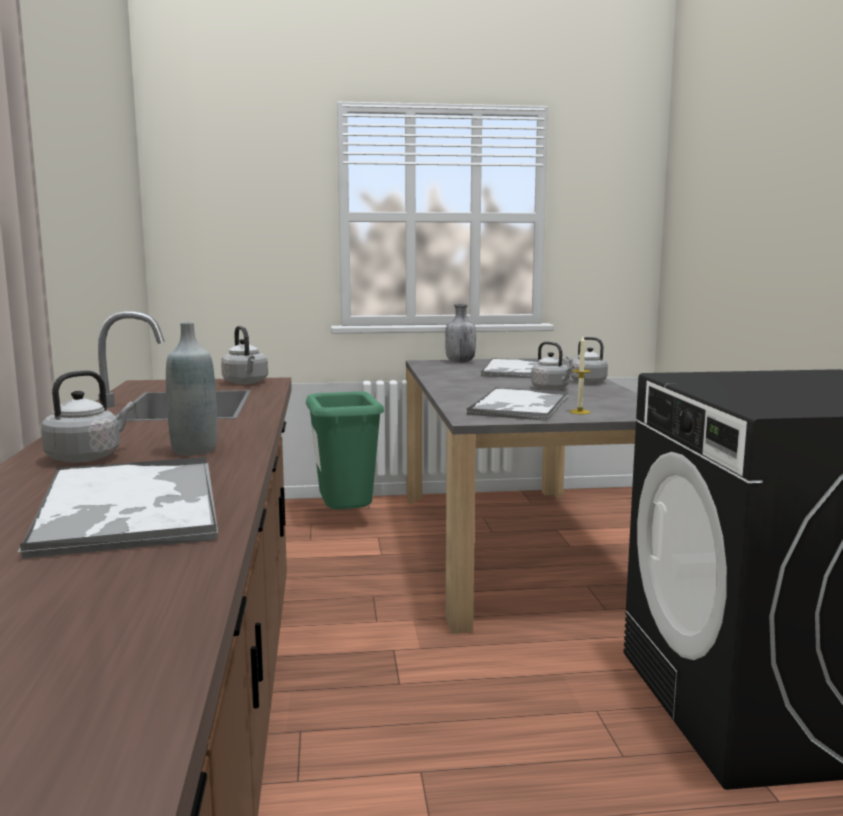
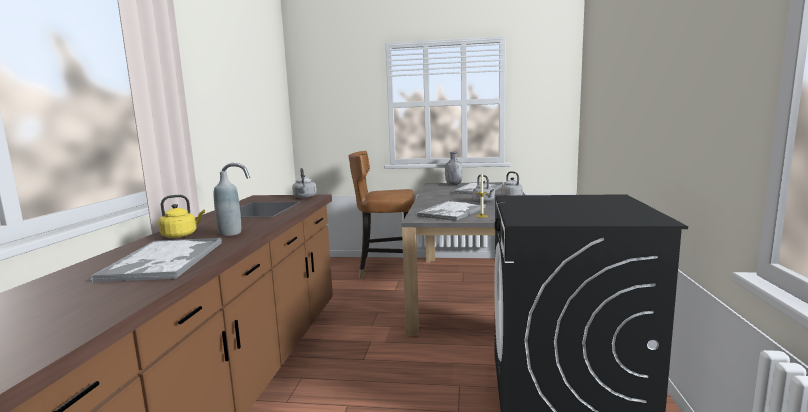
camera: 15 degrees right, 0 degrees up
grey kettle [41,371,134,463] -> yellow kettle [158,195,205,238]
green trash can [306,391,384,509] -> brown chair [348,151,415,279]

